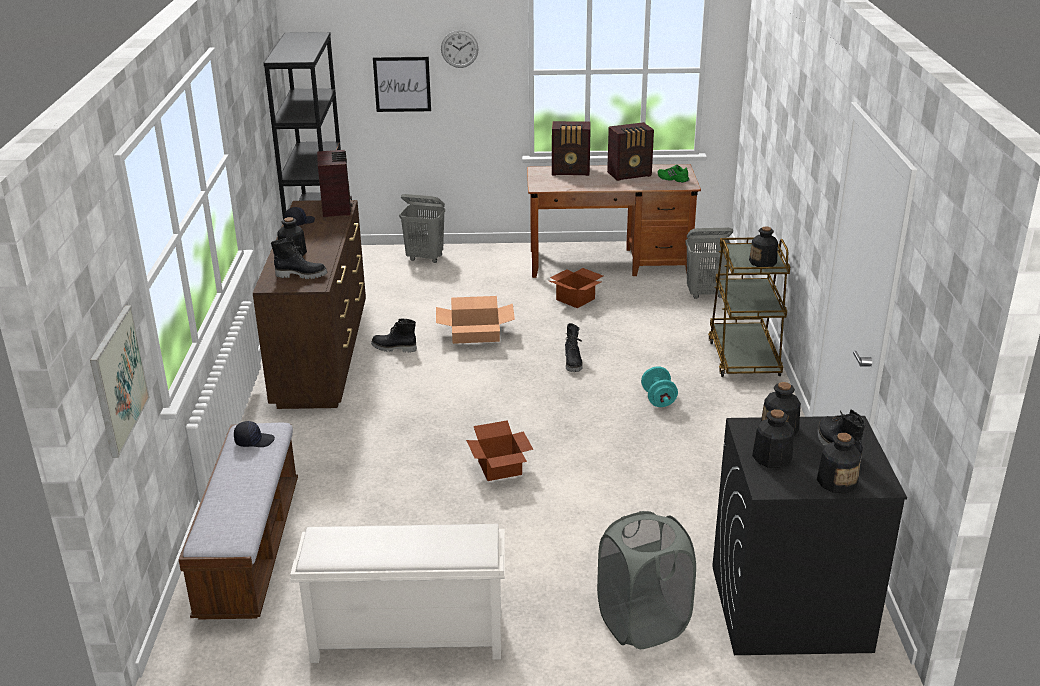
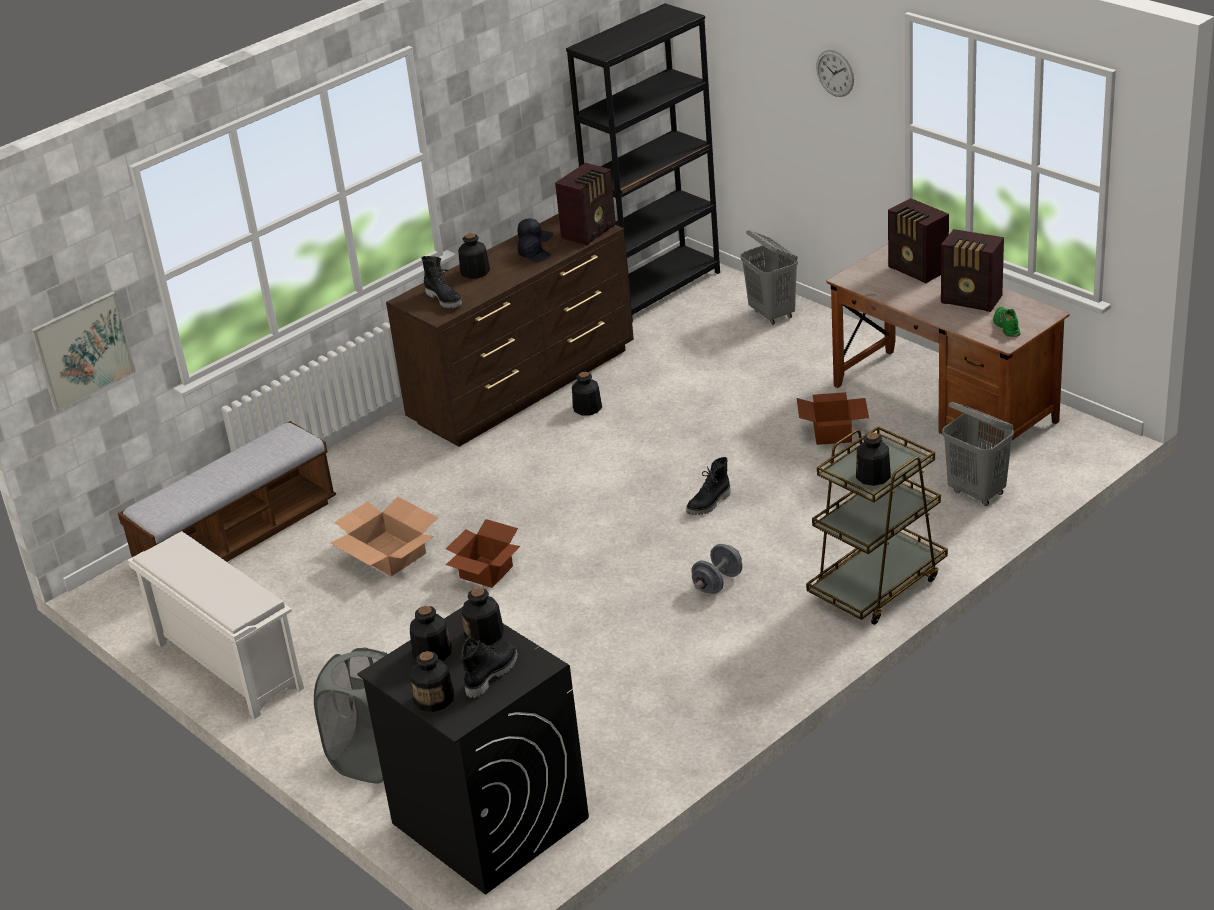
camera: 50 degrees right, 5 degrees up
black cap [234,421,275,447] -> black cap moved to [518,235,551,262]
black boot [371,319,417,353] -> bottle [572,372,602,416]
picture [373,57,431,112] -> none
cardboard box [436,296,515,344] -> cardboard box moved to [330,497,438,576]
turquoise dumbbell [641,366,678,407] -> grey dumbbell [691,544,742,594]

